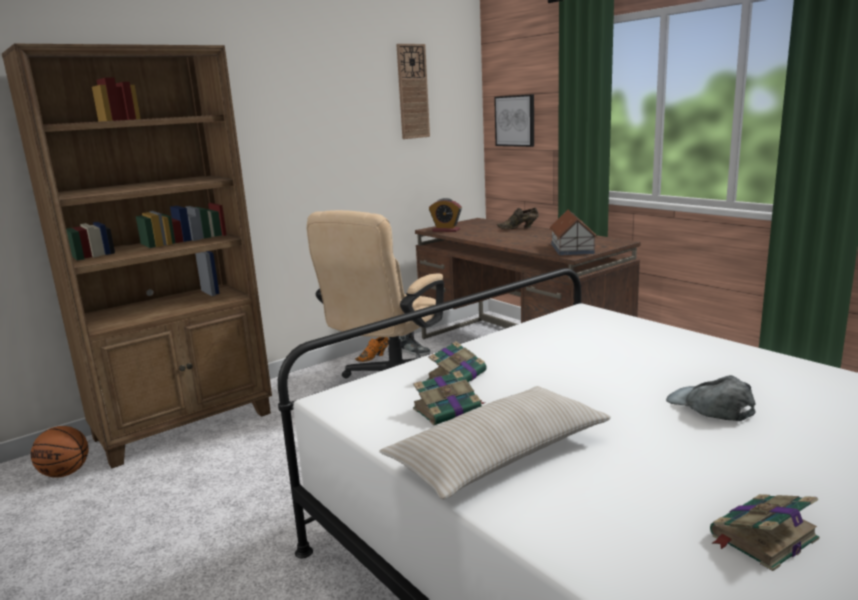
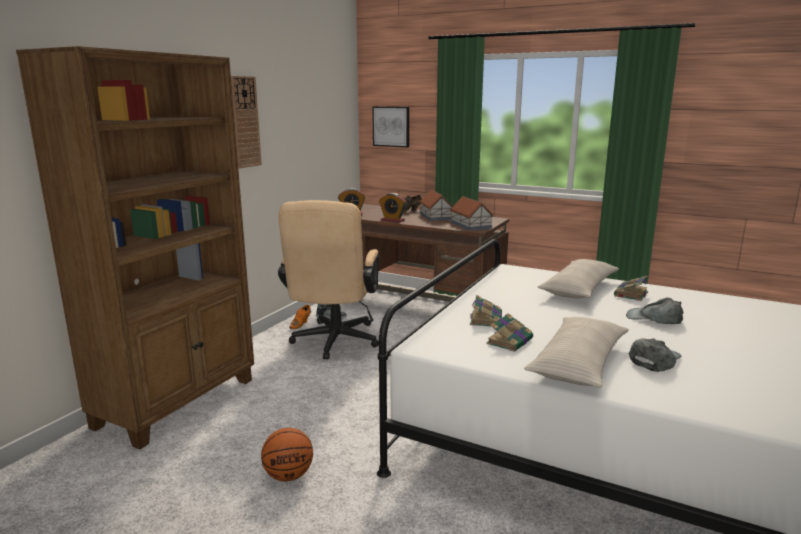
camera: 25 degrees left, 0 degrees up
basketball [31,426,88,477] -> basketball moved to [261,428,313,481]
wall clock [396,44,430,139] -> wall clock moved to [231,76,262,168]
book [710,494,819,571] -> book moved to [614,276,648,301]
none -> alarm clock [379,193,407,223]
none -> toy house [419,189,453,221]
none -> beige pillow [538,259,619,299]
none -> grey cap [629,338,682,372]

